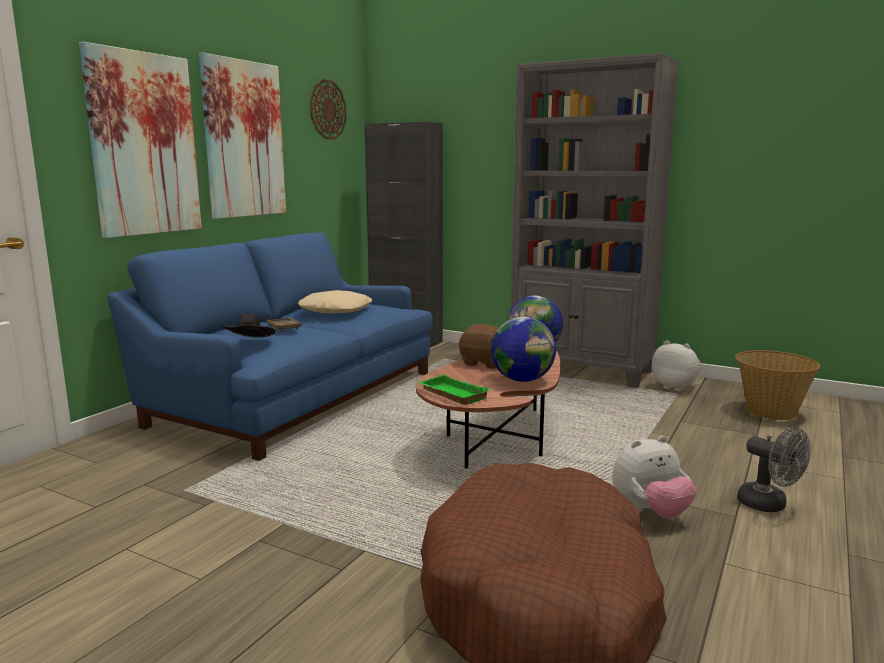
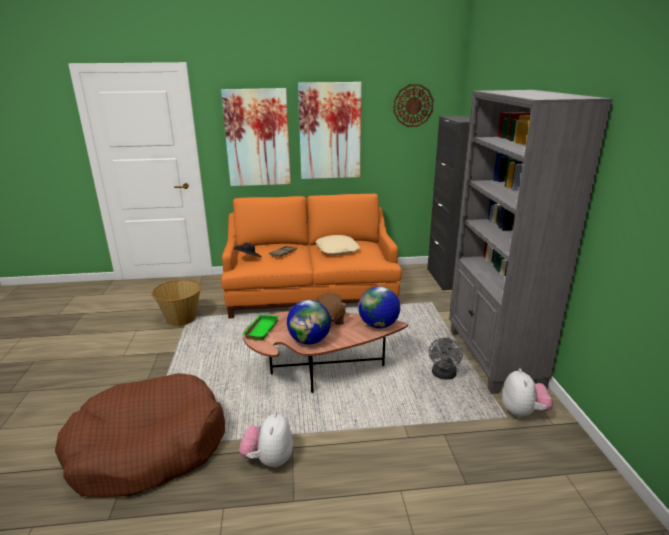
camera: 55 degrees right, 10 degrees up
blue sofa [108,232,433,461] -> orange sofa [221,194,402,318]
plush toy [612,436,697,519] -> plush toy turned 60 degrees clockwise [239,412,293,468]
basket [735,350,820,420] -> basket moved to [151,279,201,326]
grey fan [737,427,811,512] -> grey fan moved to [429,338,463,380]

